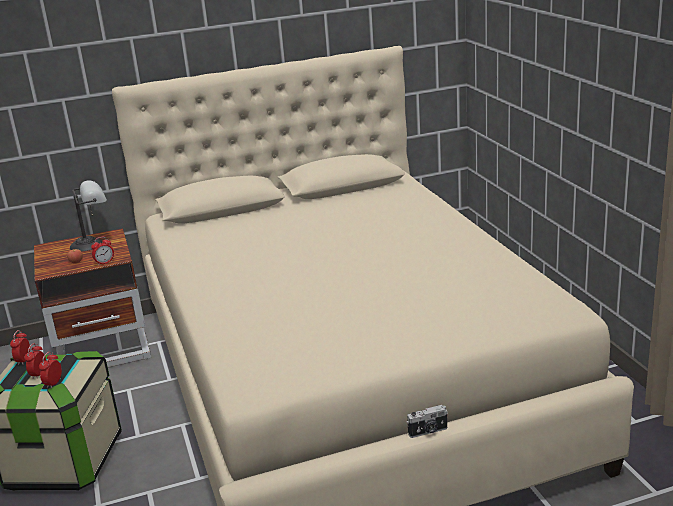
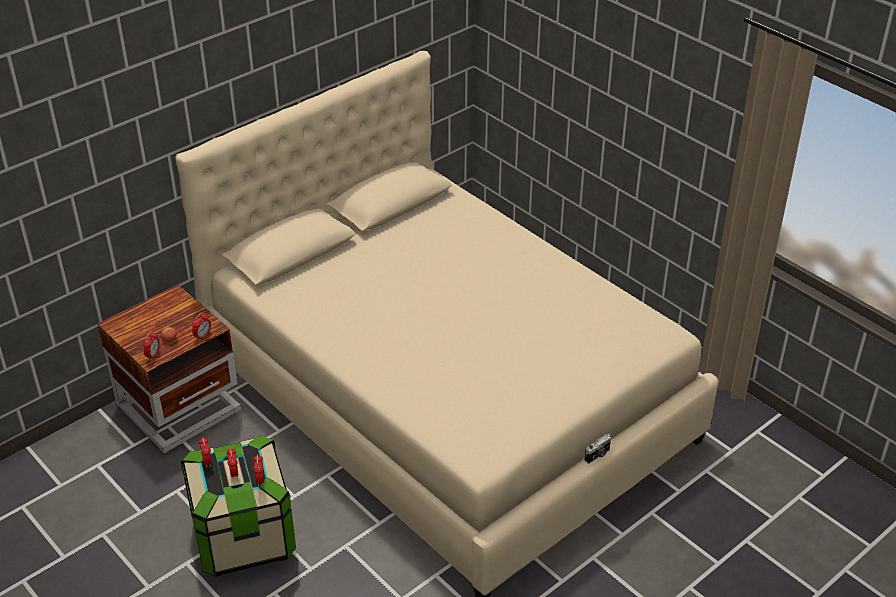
camera: 25 degrees left, 15 degrees up
table lamp [70,180,107,251] -> none
none -> alarm clock [143,331,160,360]

